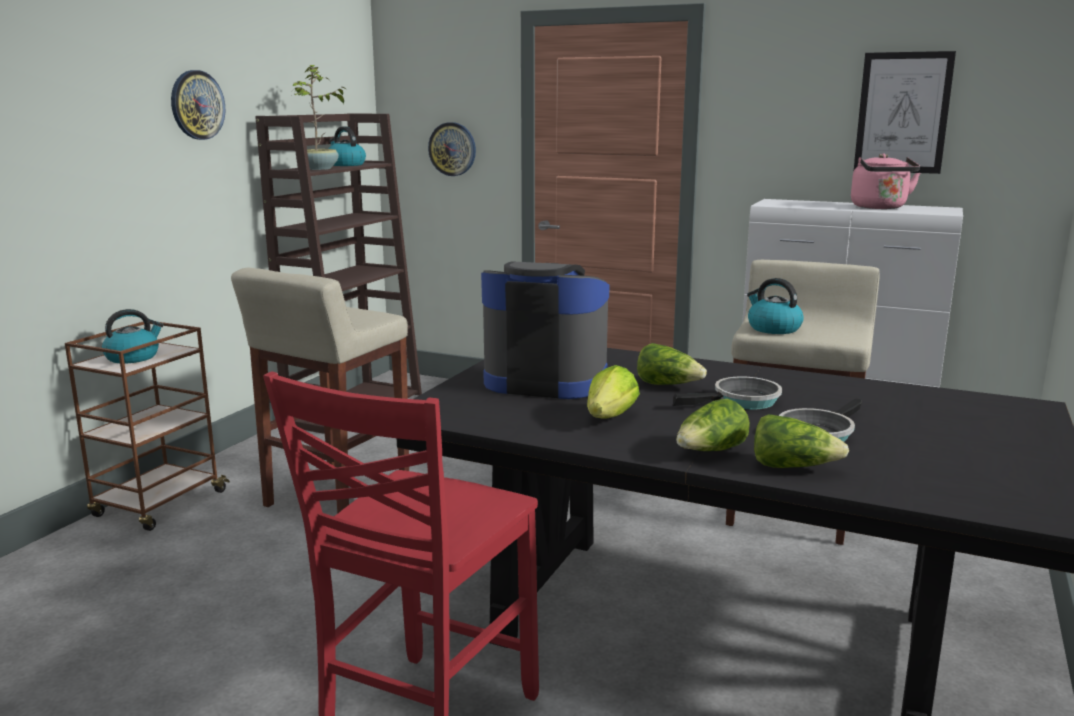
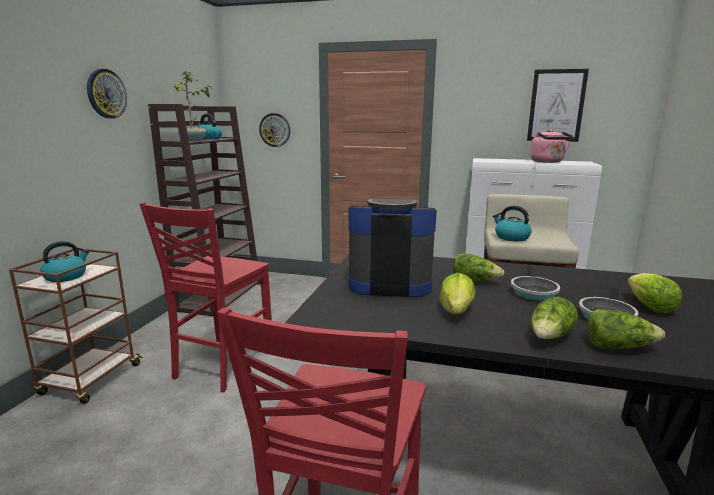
camera: 10 degrees left, 0 degrees up
beige stool [231,268,409,514] -> red chair [140,202,272,392]
frying pan [673,377,782,409] -> frying pan turned 135 degrees clockwise [511,266,560,301]
none -> lettuce [628,273,682,313]

